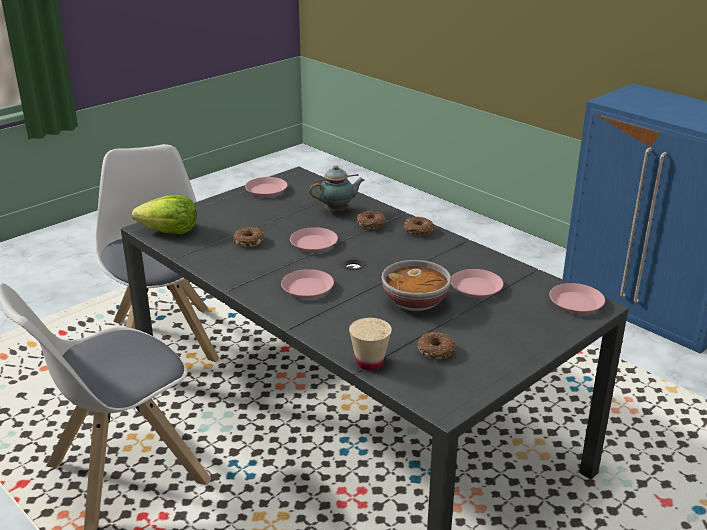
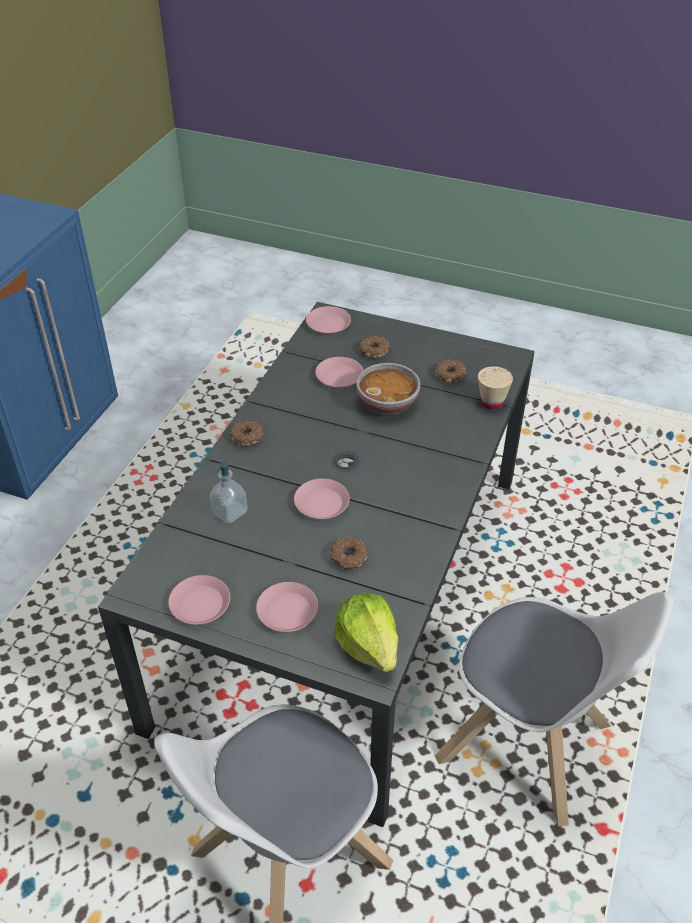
camera: 115 degrees left, 15 degrees up
pink plate [281,269,334,299] -> pink plate moved to [256,582,318,632]
teapot [309,165,365,212] -> soap dispenser [210,461,248,523]
donut [357,211,386,229] -> donut moved to [360,336,390,358]

